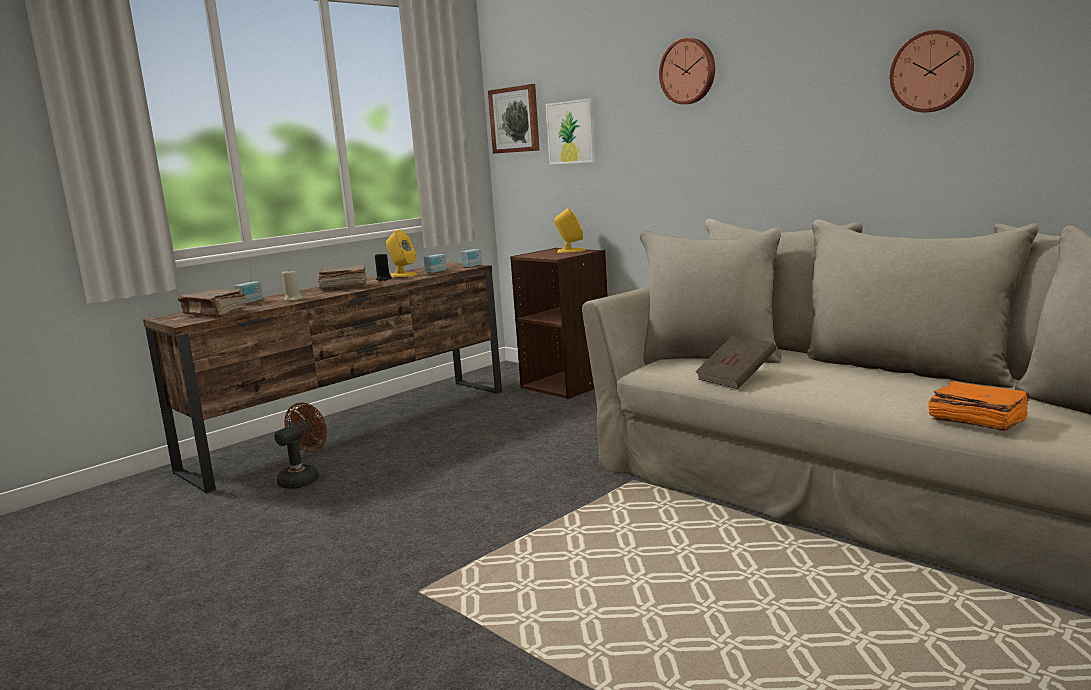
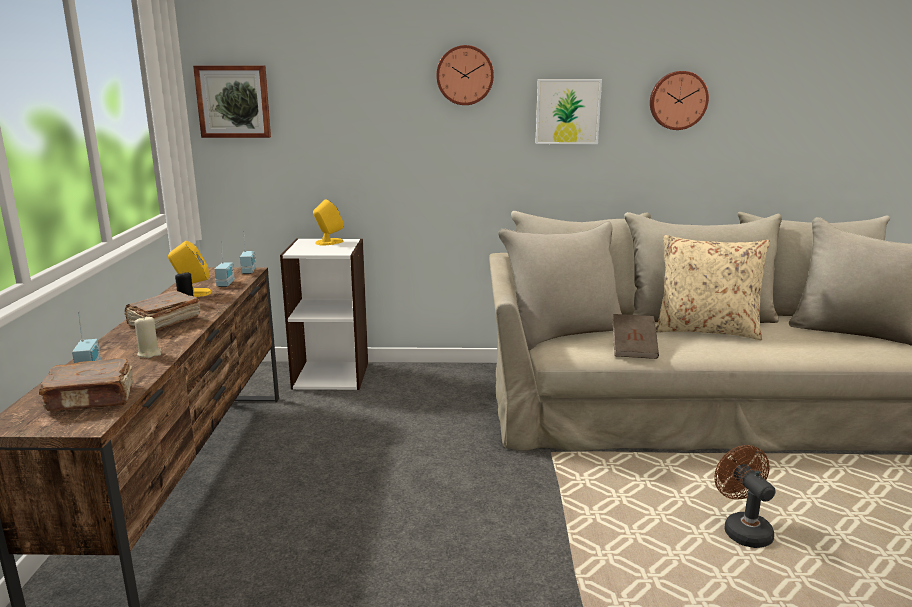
camera: 45 degrees left, 5 degrees up
brown fan [274,403,327,489] -> brown fan moved to [715,445,775,548]
brown bookcase [510,248,608,399] -> white bookcase [280,238,368,390]
picture [545,98,596,165] -> picture moved to [535,79,602,144]
orange book [928,381,1031,431] -> none
none -> beige pillow [656,235,770,340]

